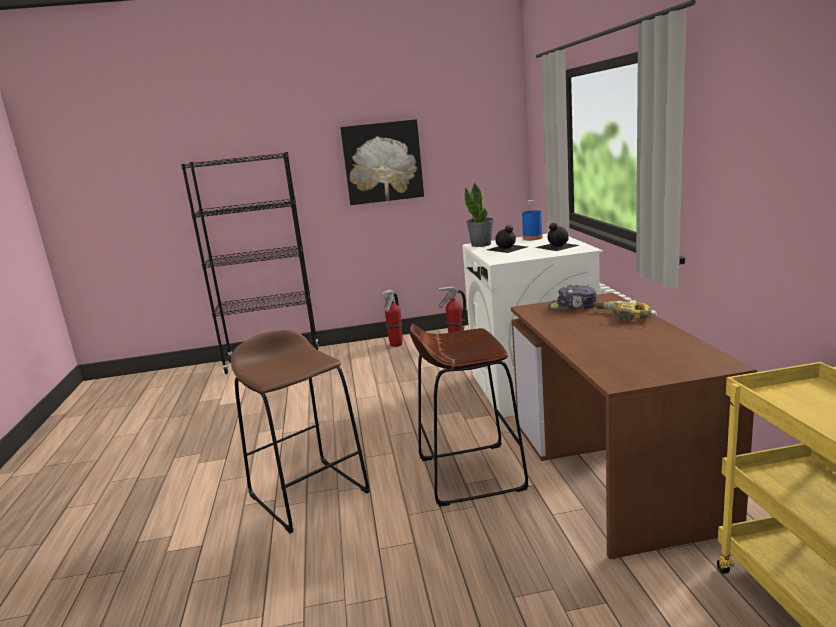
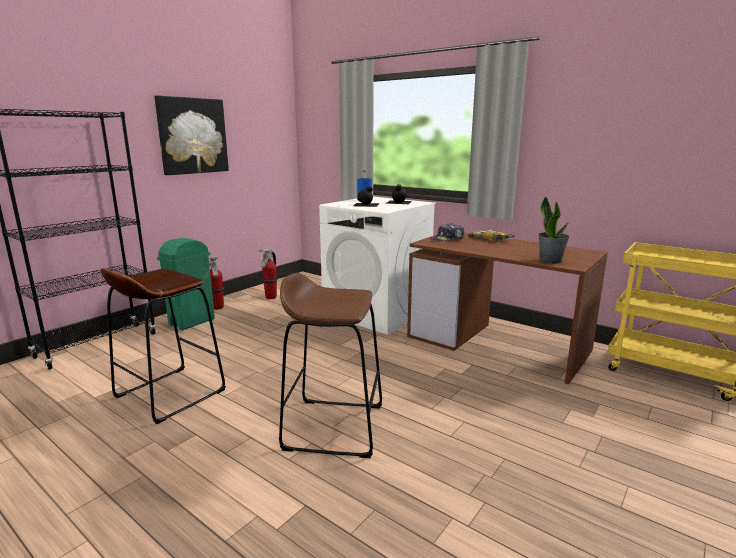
camera: 45 degrees left, 0 degrees up
brown stool [410,324,529,507] -> brown stool moved to [101,268,226,424]
potted plant [465,182,494,247] -> potted plant moved to [538,196,570,264]
none -> green trash can [157,238,215,330]

